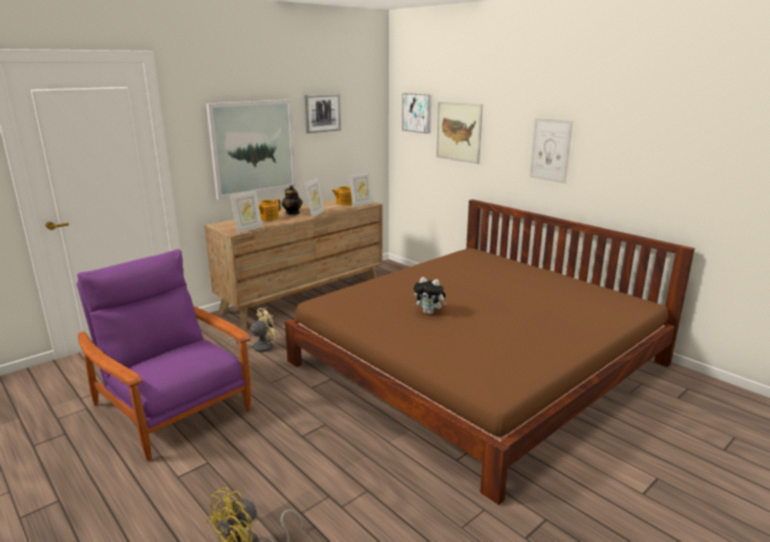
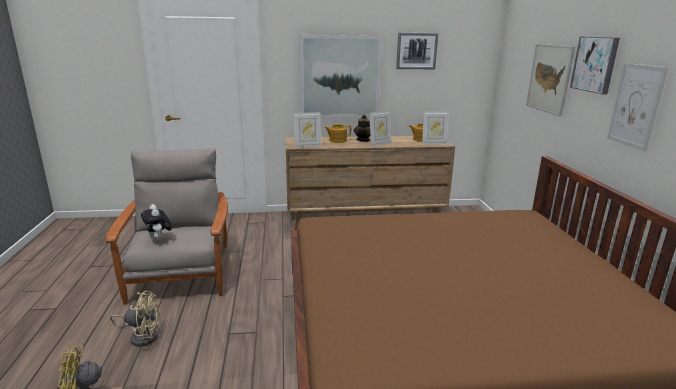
camera: 35 degrees right, 0 degrees up
purple armchair [76,249,251,461] -> grey armchair [105,148,228,305]
beige fan [225,307,279,352] -> beige fan moved to [110,291,160,347]
picture [402,93,431,134] -> picture moved to [570,36,620,94]
plush toy [413,277,447,314] -> plush toy moved to [141,204,172,242]

